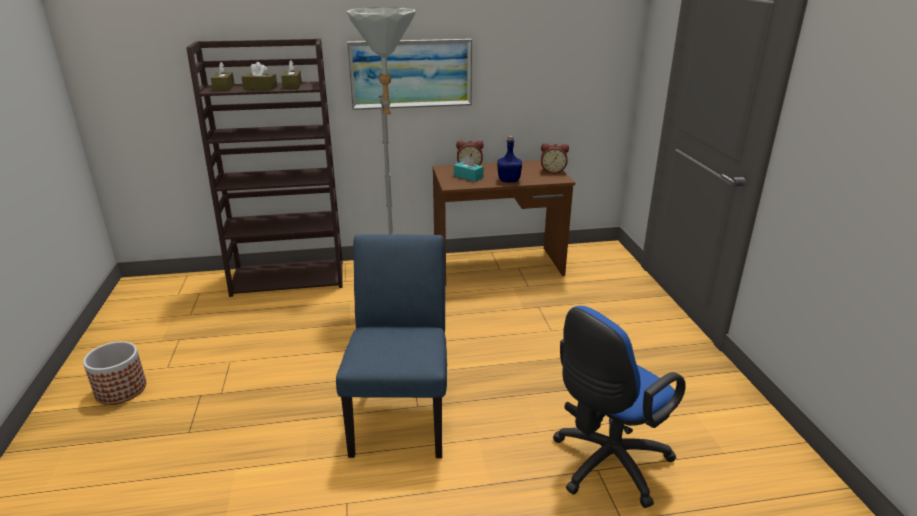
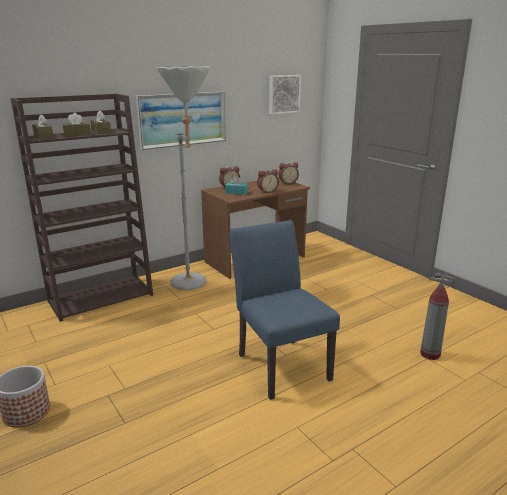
camera: 25 degrees left, 5 degrees down
blue bottle [497,136,522,182] -> alarm clock [257,169,279,193]
blue office chair [553,306,686,508] -> fire extinguisher [420,273,455,360]
none -> picture [269,75,301,114]

